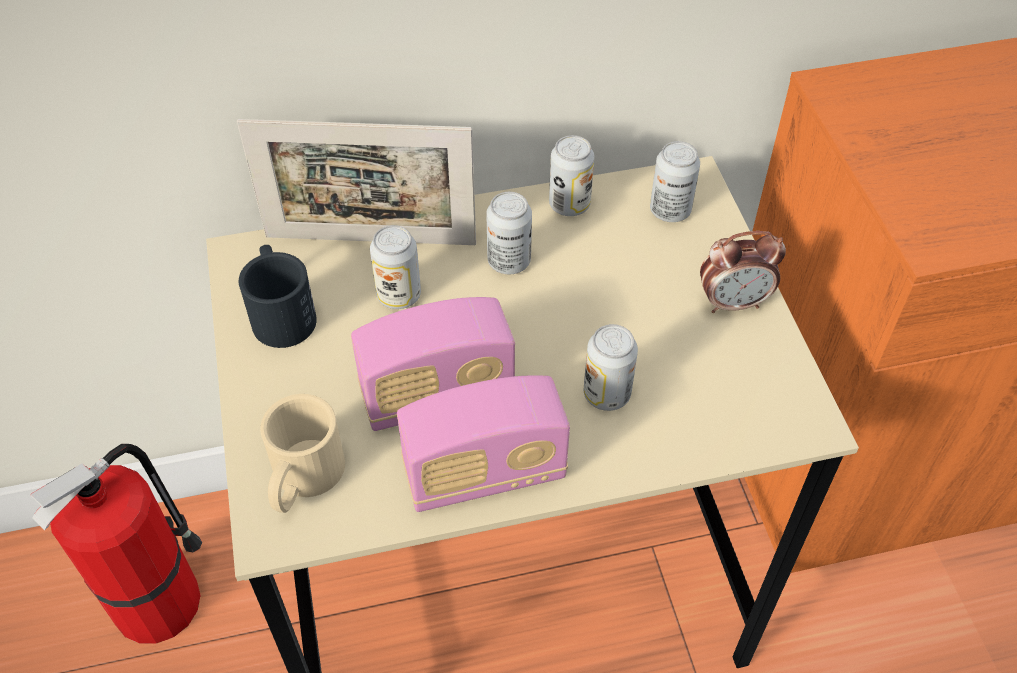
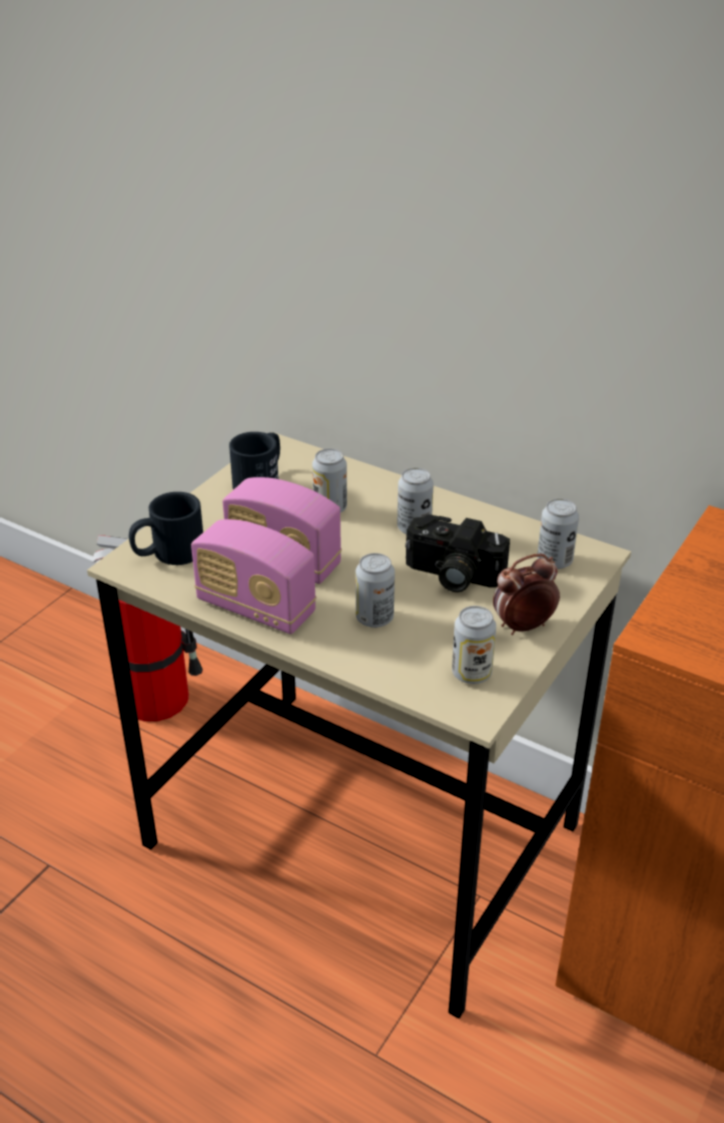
camera: 45 degrees right, 15 degrees down
picture frame [237,119,476,245] -> none
beige mug [260,394,345,513] -> black mug [129,492,203,565]
can [549,135,594,216] -> can moved to [452,606,496,684]
alarm clock [700,231,786,313] -> alarm clock turned 120 degrees clockwise [493,554,560,635]
none -> camera [405,515,510,592]

